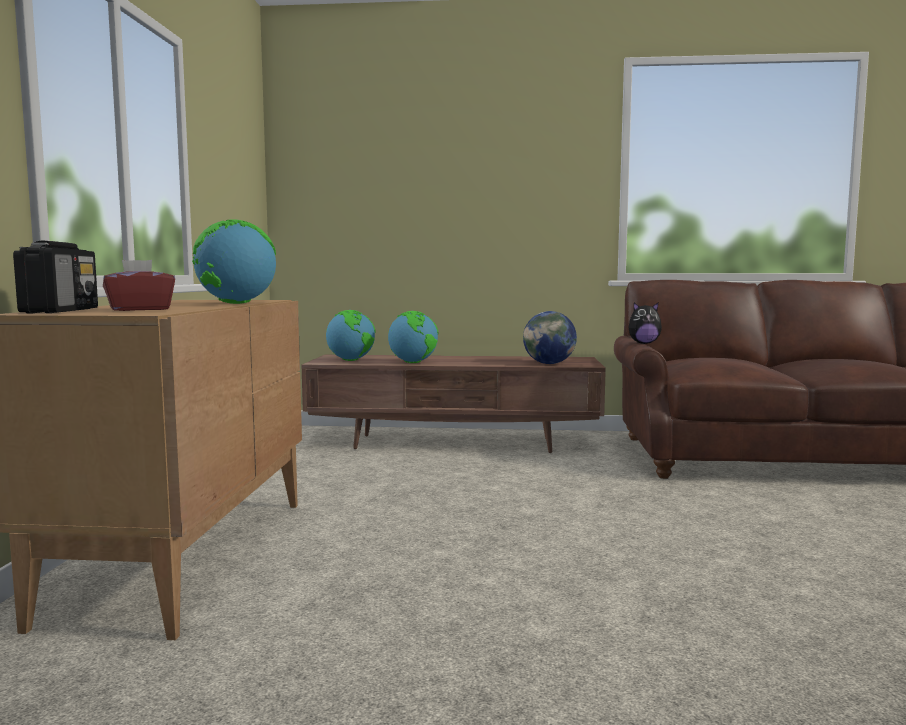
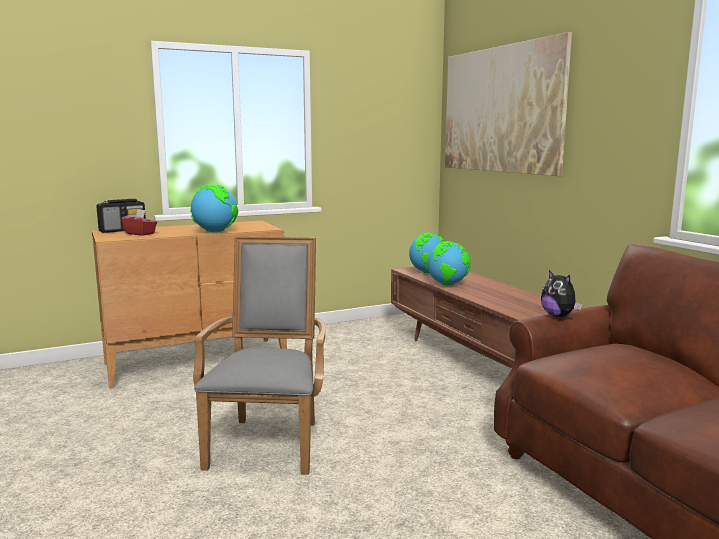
camera: 60 degrees right, 5 degrees up
globe [523,311,577,364] -> none
none -> grey armchair [193,236,325,475]
none -> picture [445,32,572,176]

